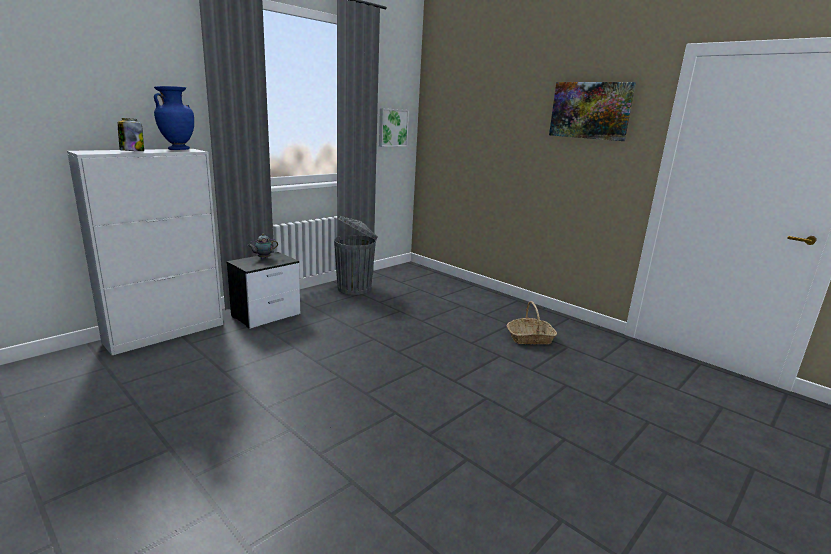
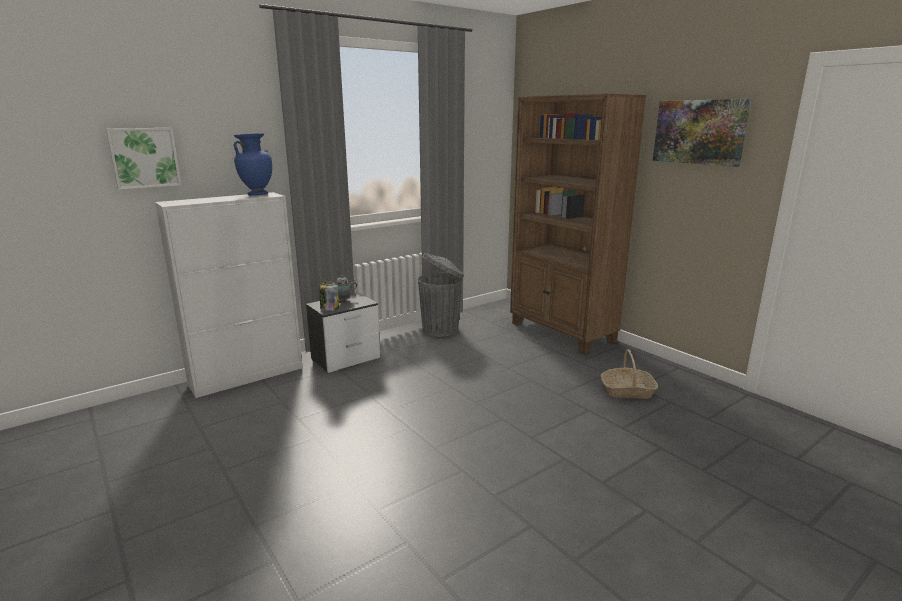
camera: 10 degrees right, 0 degrees up
jar [118,118,144,151] -> jar moved to [320,281,339,311]
picture [379,108,409,147] -> picture moved to [106,128,181,190]
none -> brown bookcase [510,94,646,355]

